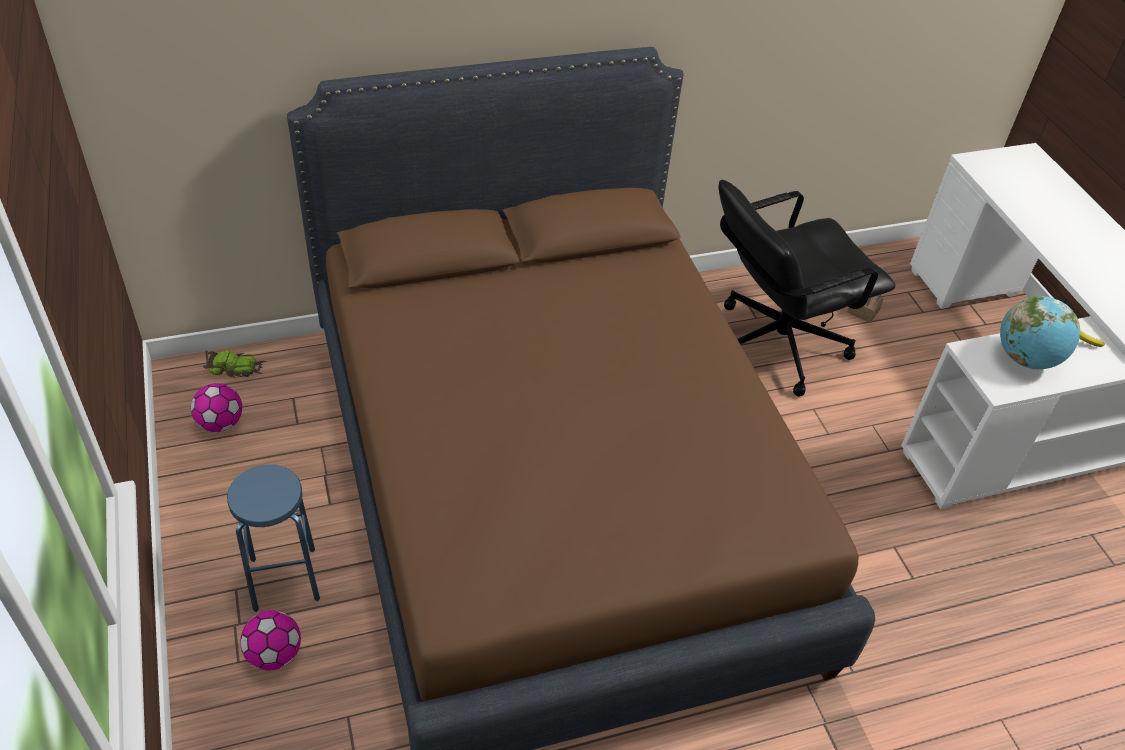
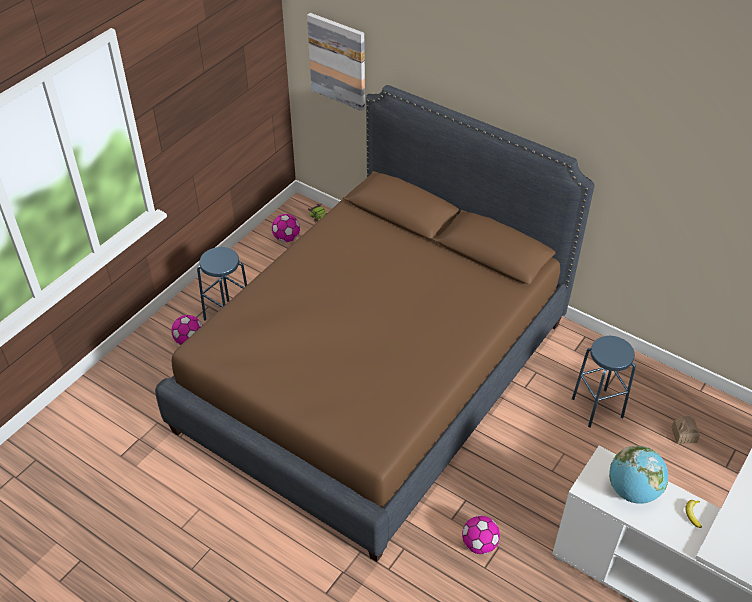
camera: 55 degrees right, 0 degrees up
black office chair [718,180,895,396] -> blue stool [572,336,636,428]
none -> picture [307,13,365,111]
none -> football [462,516,500,554]

